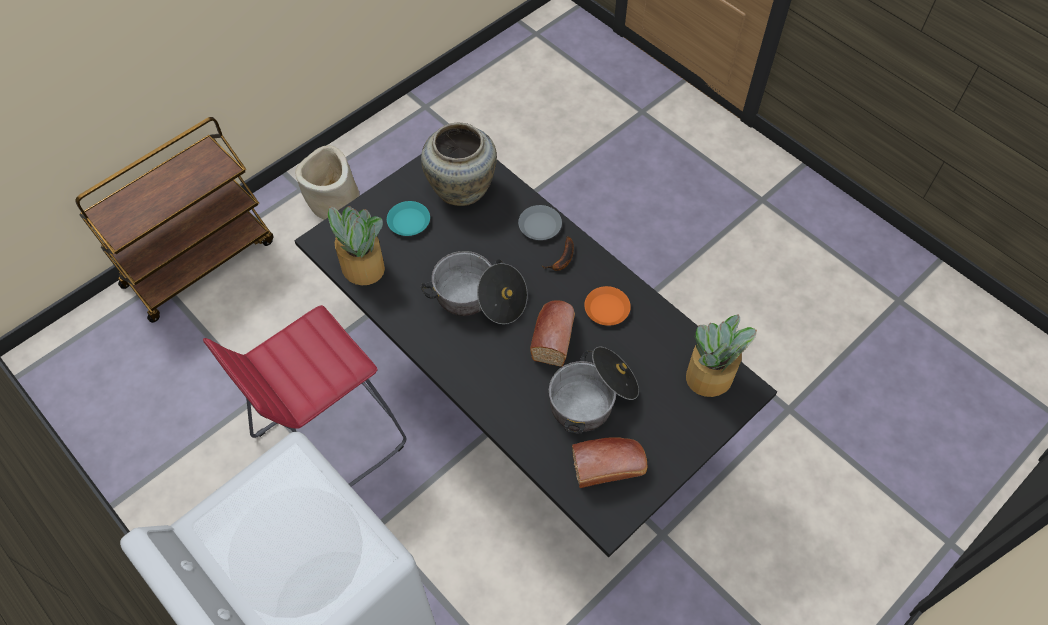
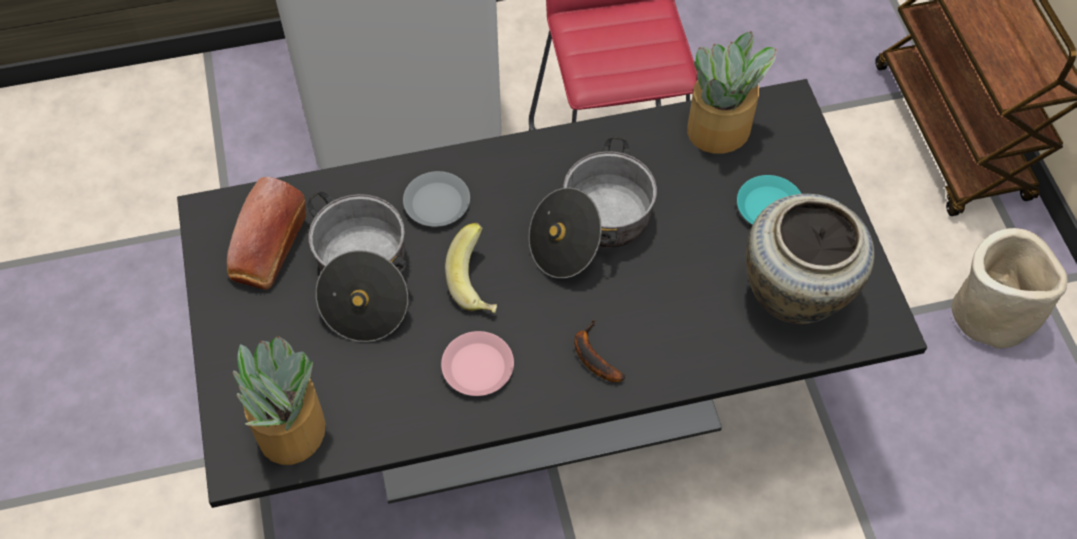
camera: 120 degrees right, 0 degrees up
grey plate [518,205,562,240] -> grey plate moved to [403,171,470,227]
bread [530,300,575,367] -> banana [445,223,497,313]
orange plate [584,286,631,326] -> pink plate [441,331,514,396]

